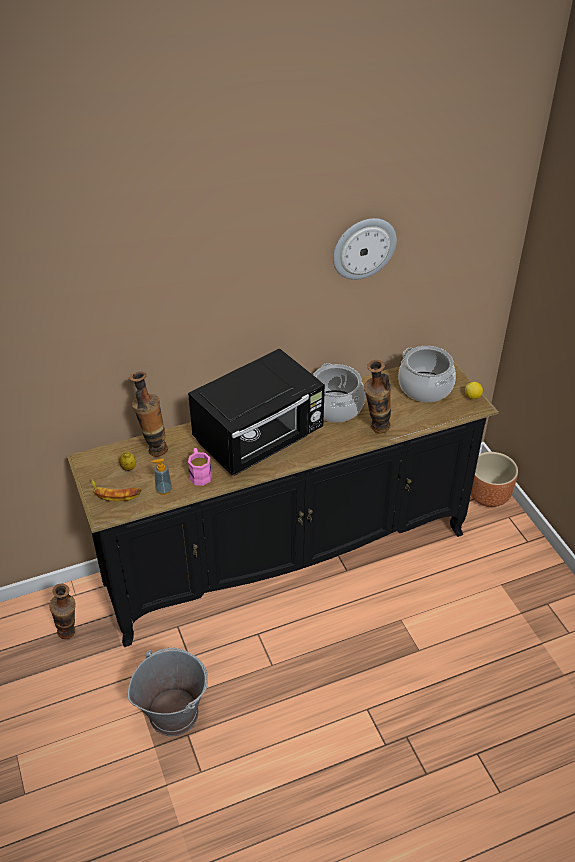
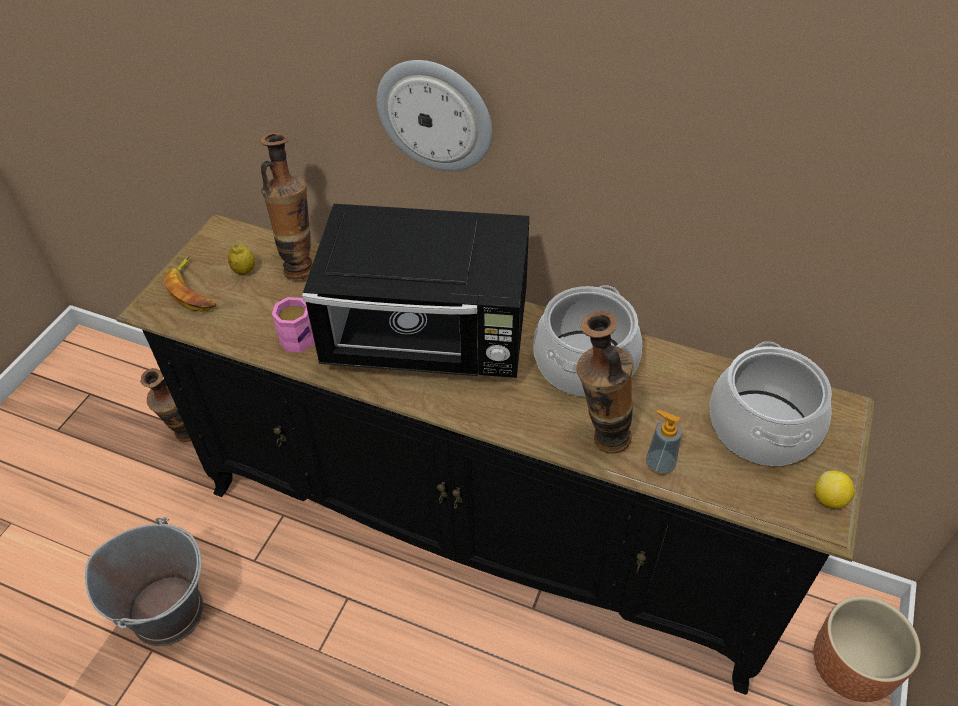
camera: 45 degrees right, 5 degrees up
soap dispenser [151,458,172,495] -> soap dispenser moved to [646,410,682,475]
wall clock [333,218,397,280] -> wall clock moved to [376,60,492,171]

